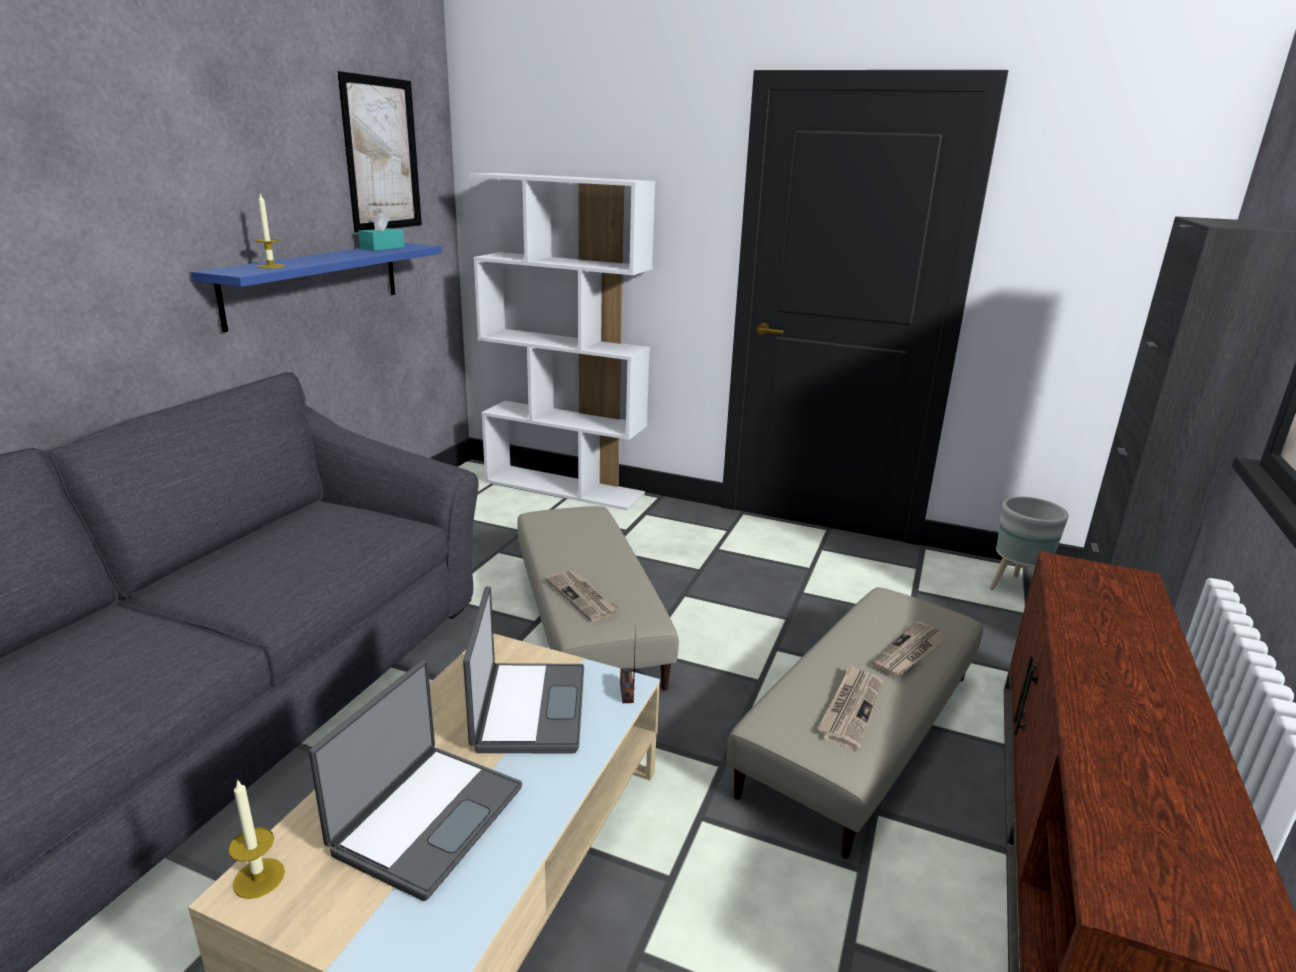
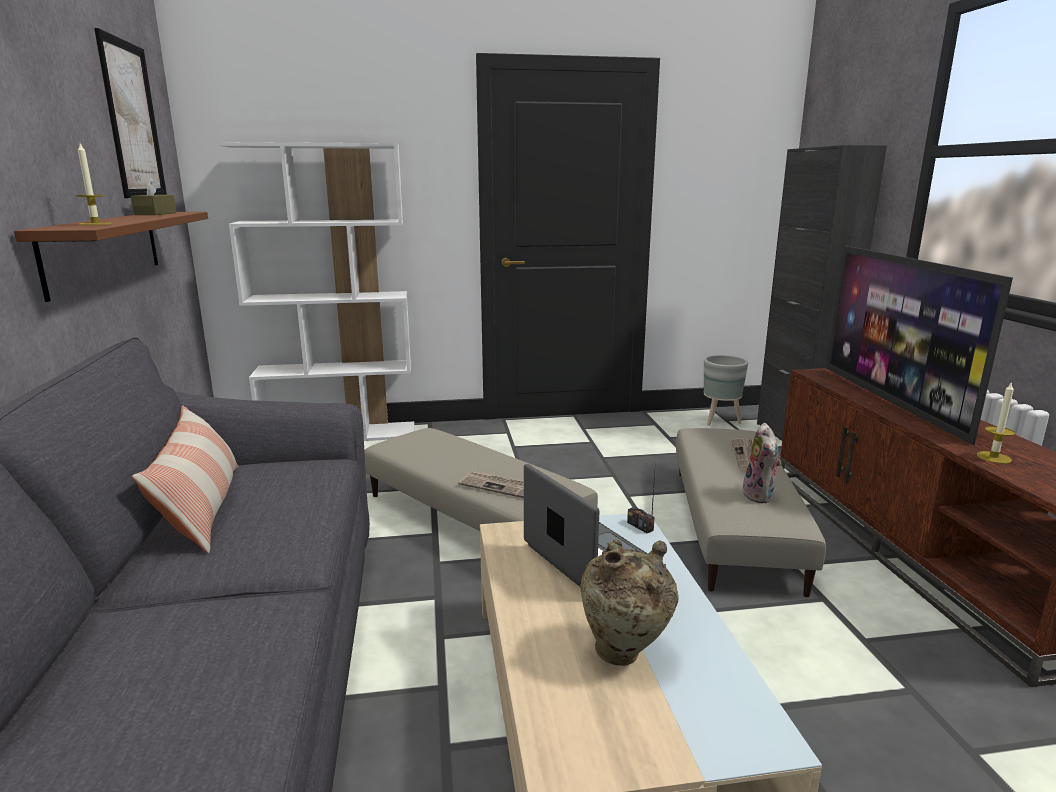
camera: 30 degrees left, 5 degrees down
blue shelf [191,243,442,332] -> brown shelf [14,212,208,302]
candle [228,779,285,899] -> candle moved to [977,381,1016,464]
laptop [309,660,522,901] -> beige vase [580,539,679,666]
turquoise tissue box [358,213,405,251] -> brown tissue box [131,177,177,215]
newspaper [817,664,883,751] -> plush toy [743,423,782,503]
none -> pillow [132,406,239,554]
none -> television [826,246,1013,445]

